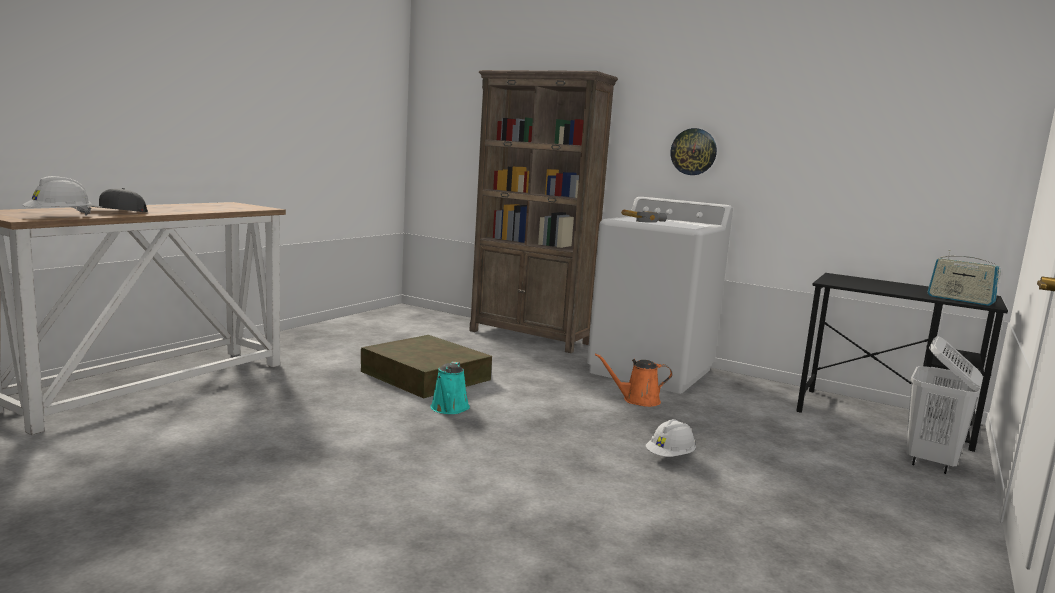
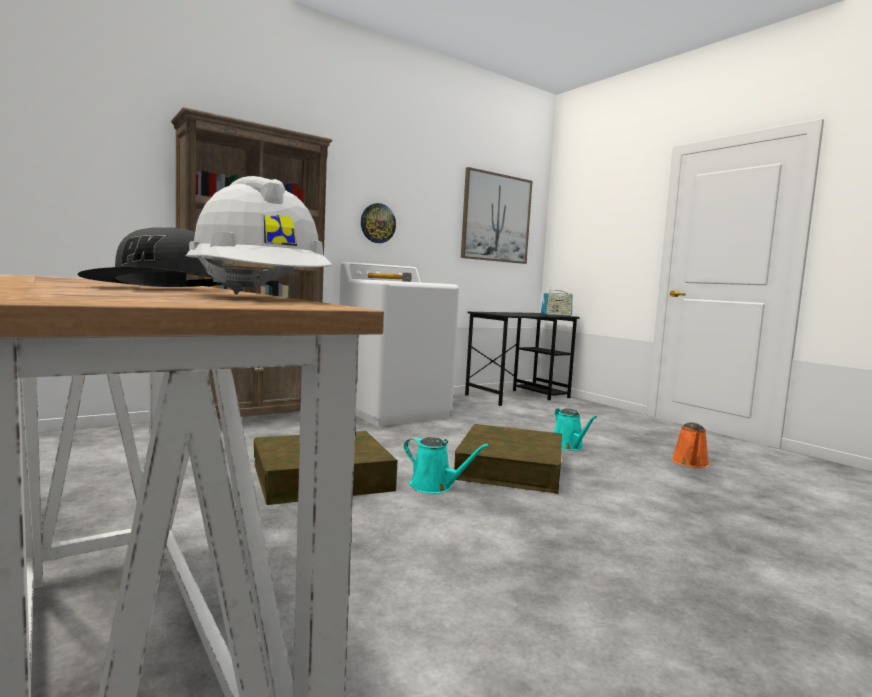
camera: 65 degrees left, 5 degrees down
orange watering can [595,353,673,407] -> orange watering can moved to [672,422,710,468]
white hard hat [646,419,696,457] -> turquoise watering can [554,408,597,450]
white laundry basket [906,336,983,474] -> none
none -> brown storage box [454,424,562,494]
none -> picture [461,167,532,264]

